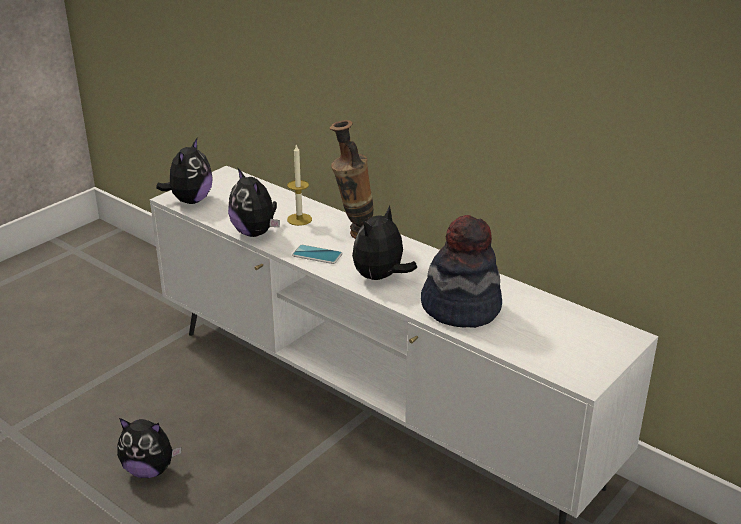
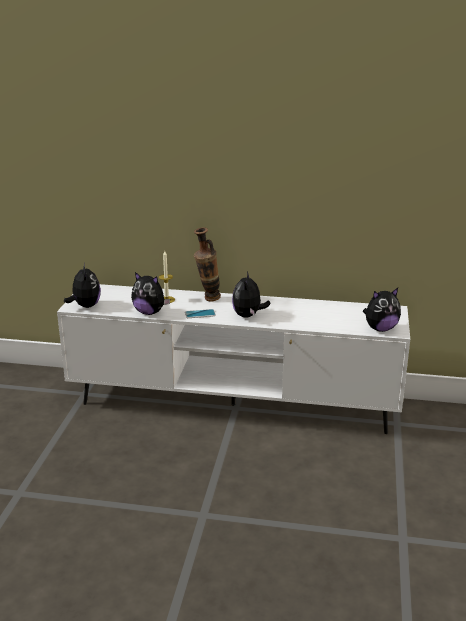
camera: 30 degrees left, 5 degrees down
plush toy [117,418,181,478] -> plush toy moved to [363,288,401,332]
hat [421,215,502,328] -> none

